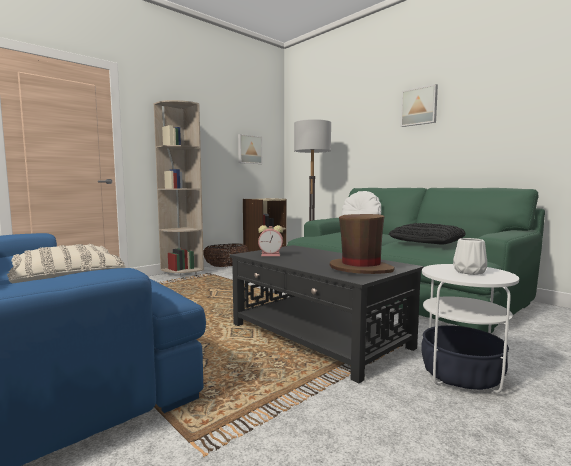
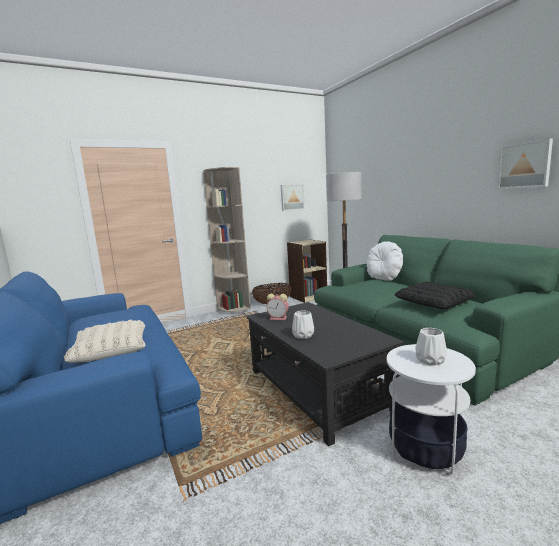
camera: 15 degrees right, 5 degrees up
brown hat [330,214,394,274] -> none
picture [401,84,438,127] -> picture moved to [498,138,553,189]
none -> white vase [292,311,314,339]

